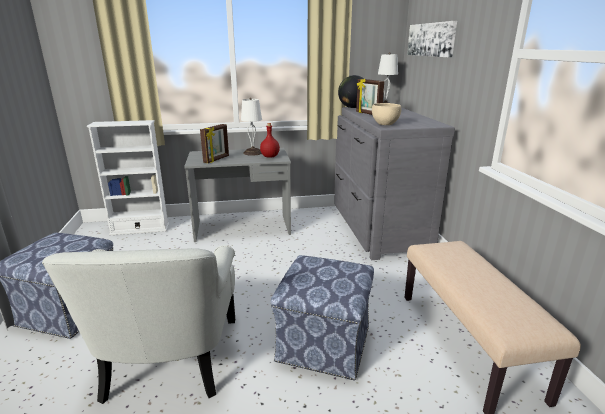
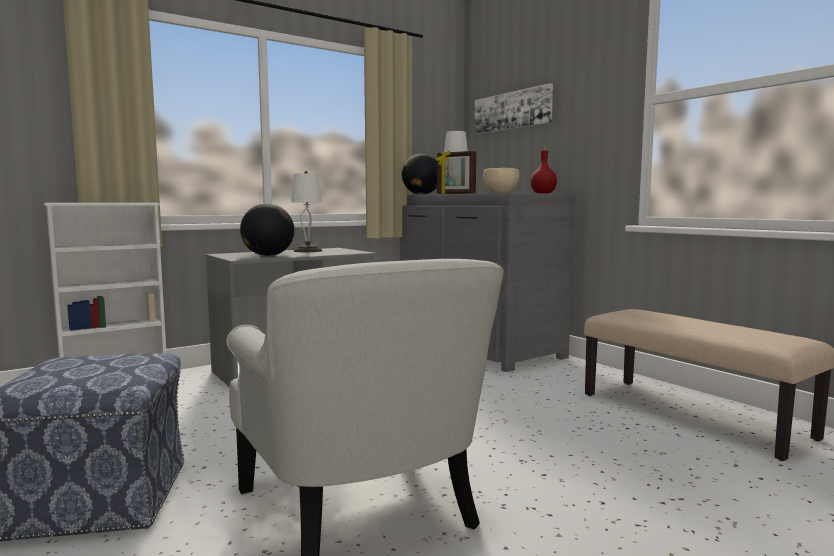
camera: 25 degrees left, 15 degrees down
picture frame [200,124,229,163] -> globe [240,203,294,256]
red bottle [260,123,280,158] -> red bottle moved to [530,147,557,193]
ottoman [271,255,374,381] -> none

